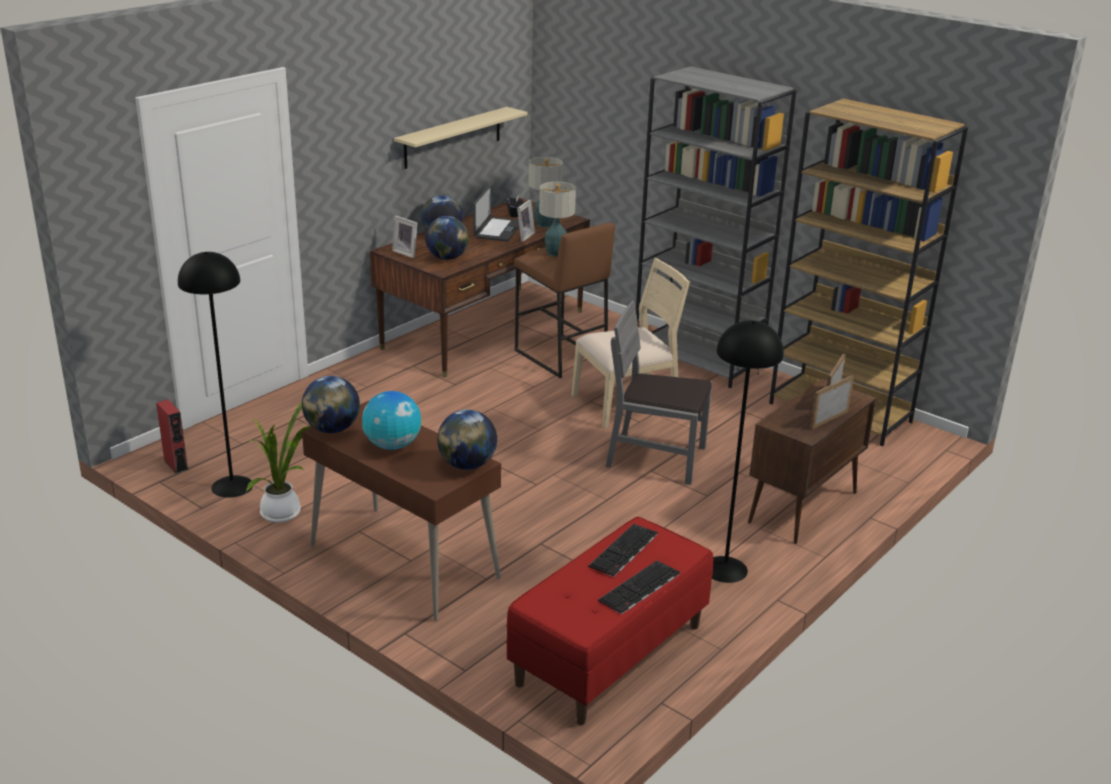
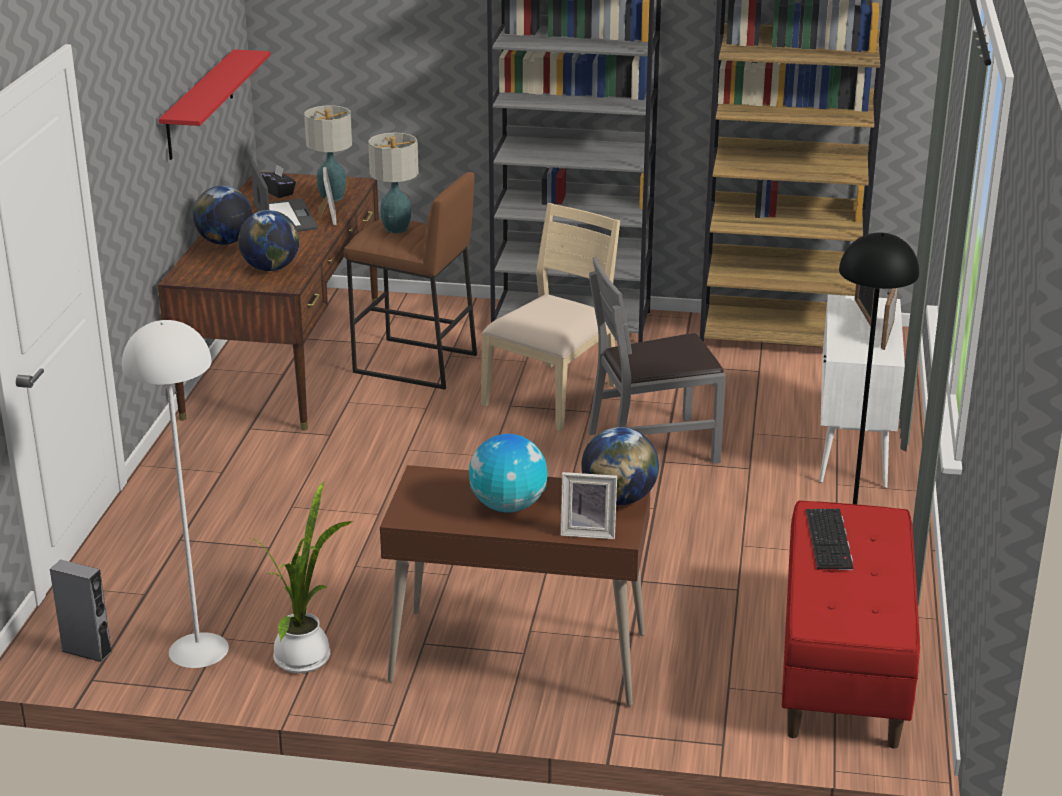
camera: 30 degrees left, 0 degrees up
red speaker [156,400,188,474] -> grey speaker [50,560,113,662]
black floor lamp [178,252,253,498] -> white floor lamp [122,320,229,668]
globe [302,376,360,433] -> none
picture frame [392,216,417,258] -> picture frame moved to [560,472,617,539]
beige shelf [394,107,528,169] -> red shelf [159,49,270,160]
keyboard [598,560,680,614] -> none
brown cabinet [748,379,876,544] -> white cabinet [819,294,905,488]

